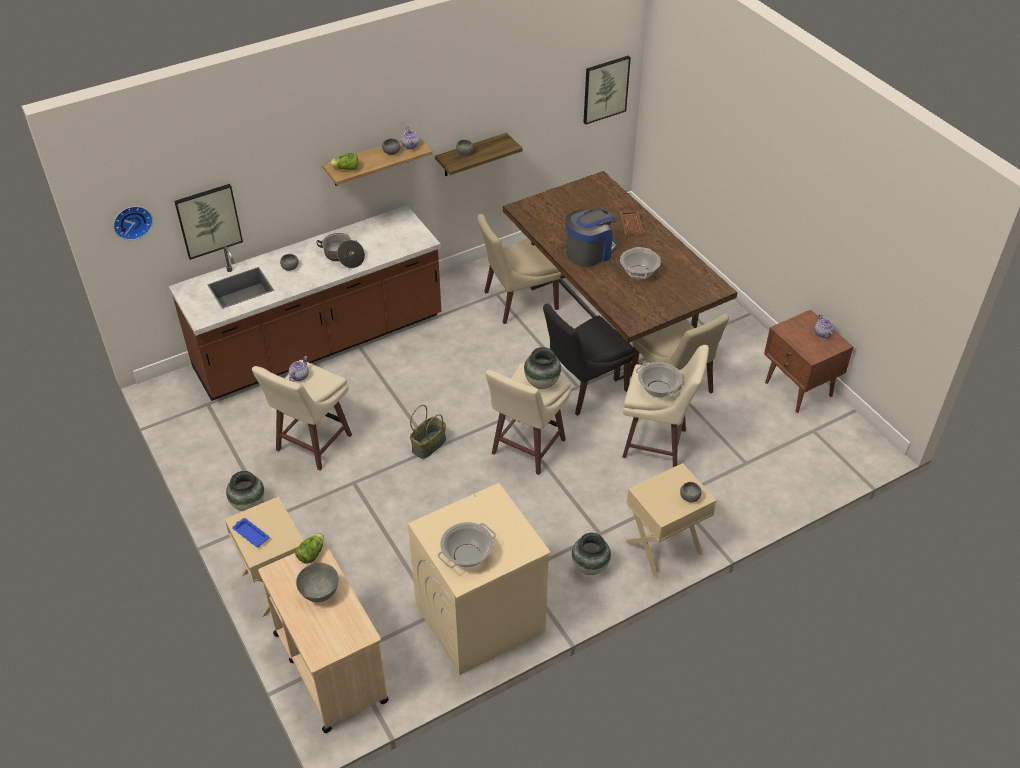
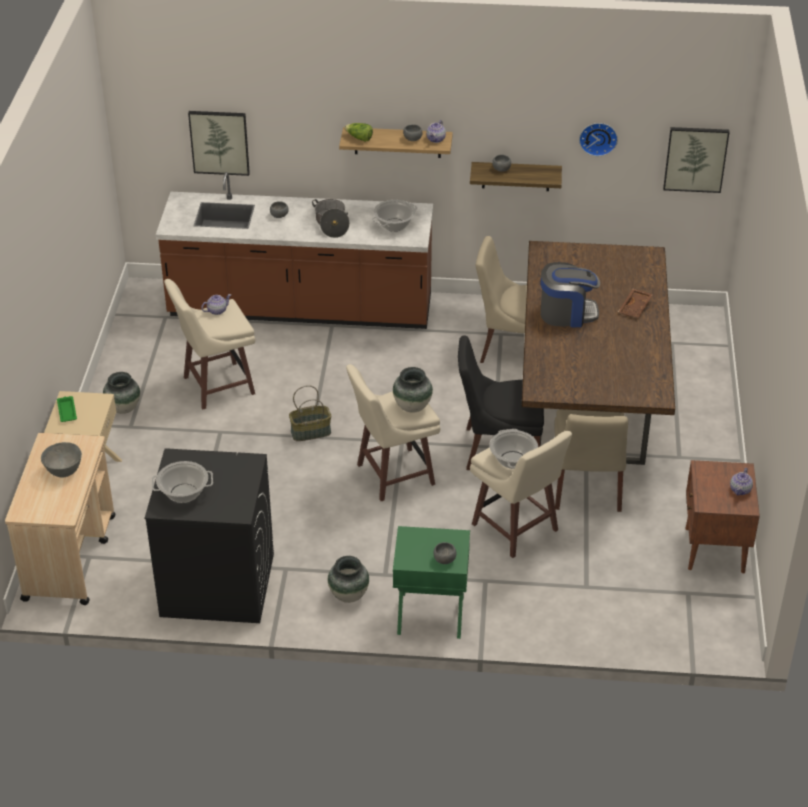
camera: 35 degrees right, 5 degrees down
wall clock [113,206,153,240] -> wall clock moved to [579,123,618,156]
blue tray [232,518,270,547] -> green tray [57,396,77,422]
lettuce [295,533,324,564] -> none
beige washing machine [408,483,551,675] -> black washing machine [145,448,274,623]
cooking pot [620,247,661,280] -> cooking pot moved to [372,200,417,232]
beige nightstand [625,463,717,578] -> green nightstand [393,526,470,639]

